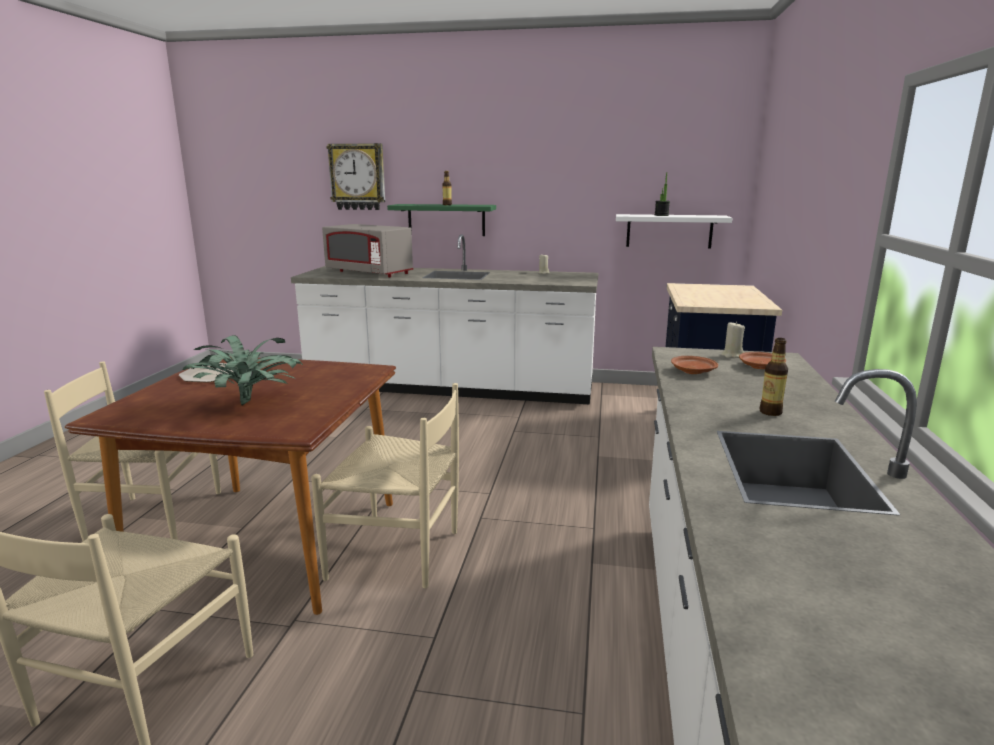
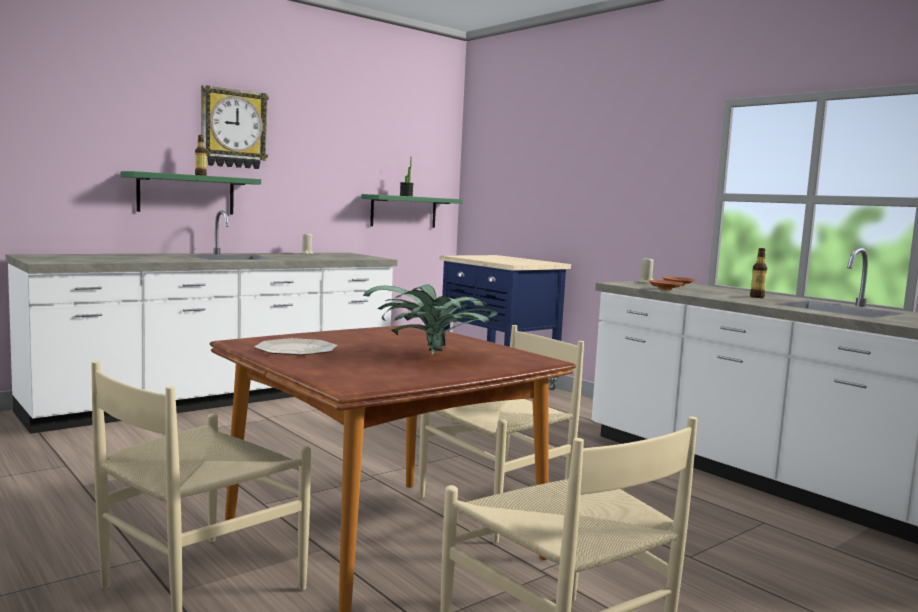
camera: 50 degrees left, 10 degrees down
grey microwave [322,224,413,277] -> none
wall clock [326,143,385,210] -> wall clock moved to [201,85,269,169]
white shelf [616,214,732,248] -> green shelf [361,194,463,228]

